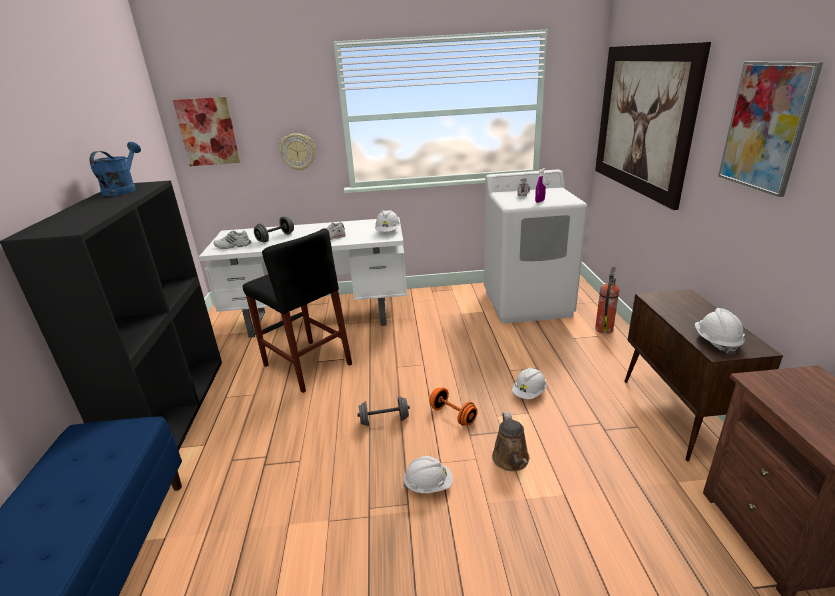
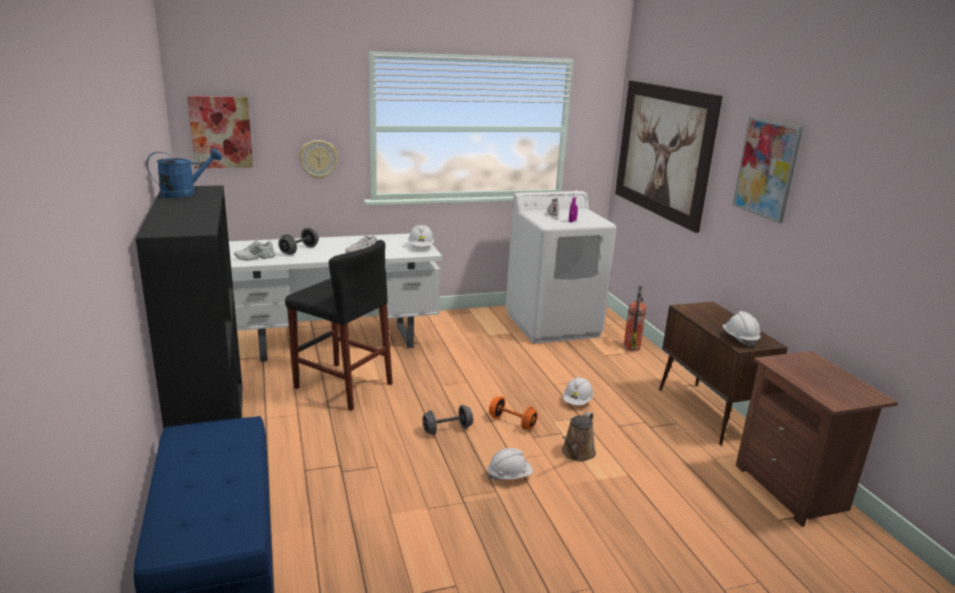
camera: 15 degrees left, 5 degrees down
blue watering can [90,142,141,196] -> blue watering can turned 60 degrees clockwise [147,148,222,198]
brown watering can [492,412,530,471] -> brown watering can turned 45 degrees clockwise [562,411,596,462]

